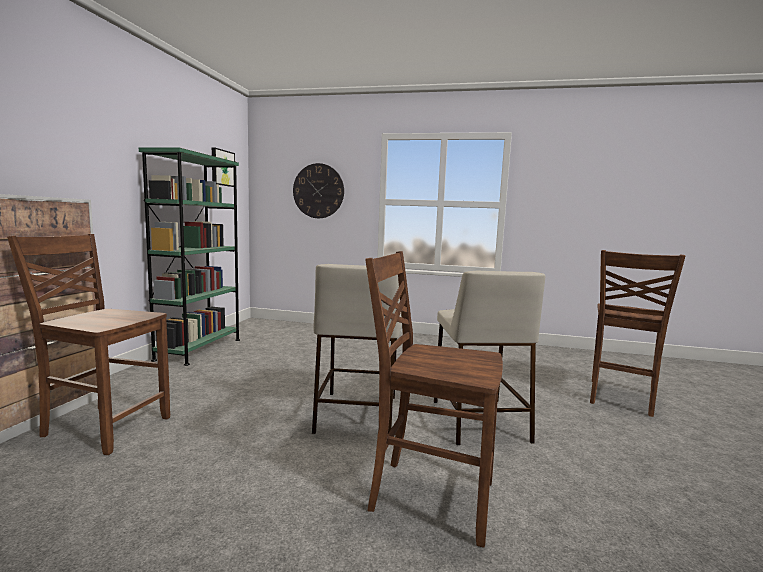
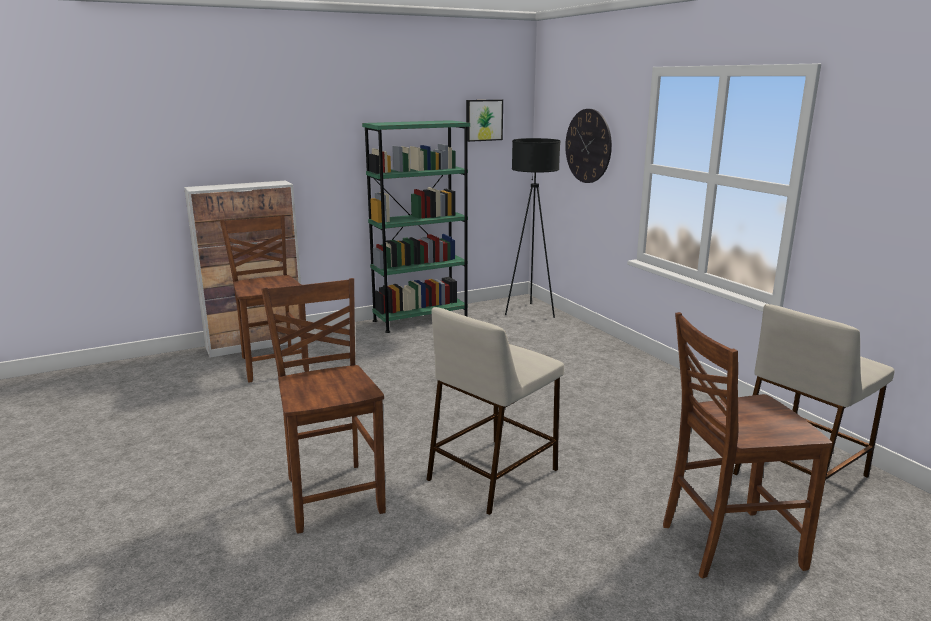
camera: 50 degrees right, 10 degrees up
beige stool [312,264,402,434] -> beige stool moved to [733,304,895,480]
none -> black floor lamp [505,138,561,318]

